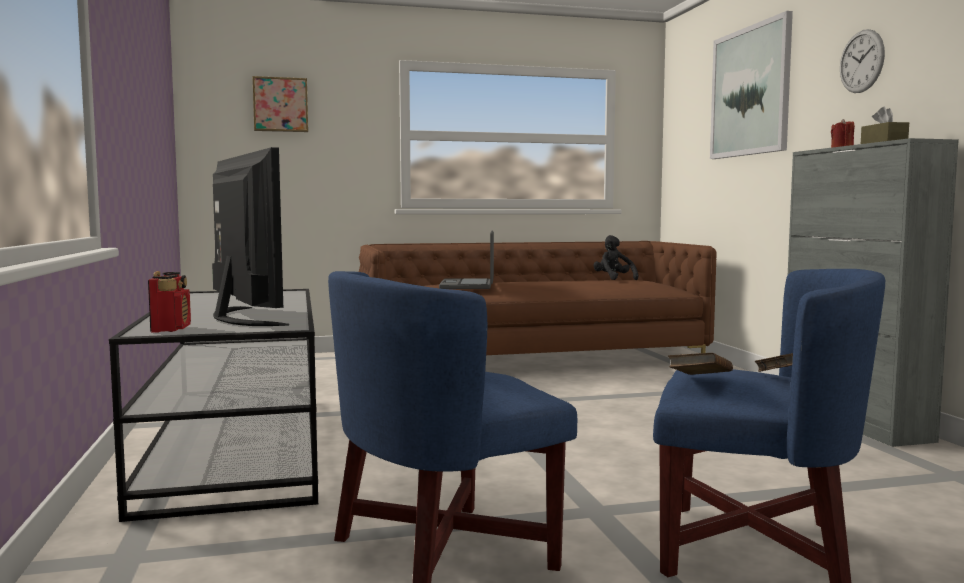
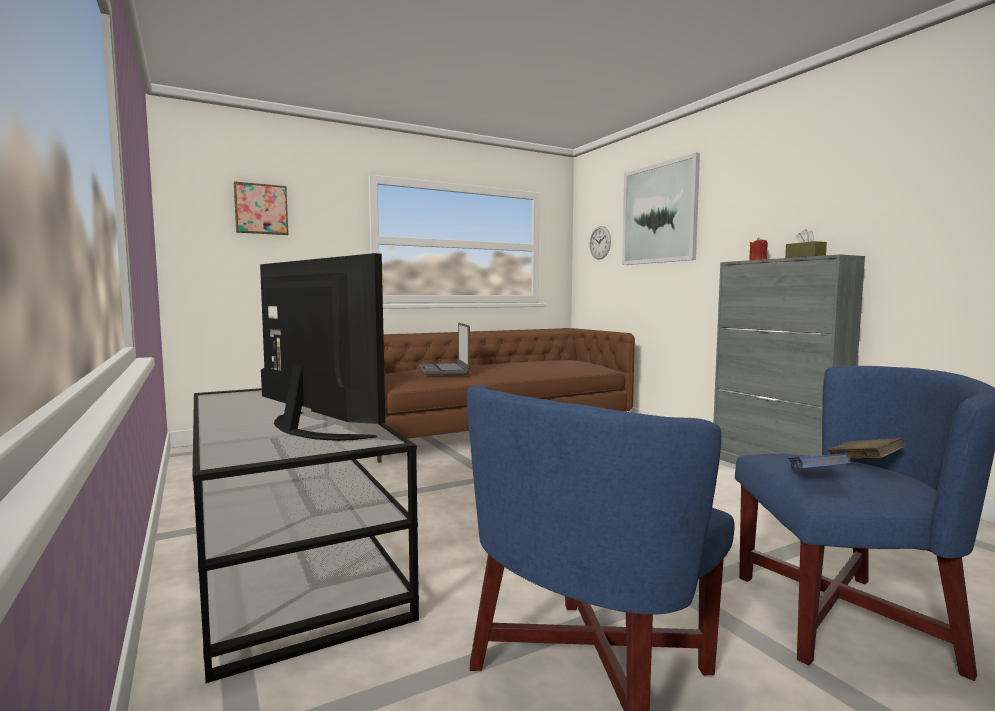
camera: 15 degrees left, 0 degrees up
radio [148,271,191,332] -> none
black plush toy [594,235,638,280] -> none
brown book [668,353,733,375] -> blue book [788,454,850,468]
wall clock [840,29,885,93] -> wall clock moved to [589,226,611,260]

